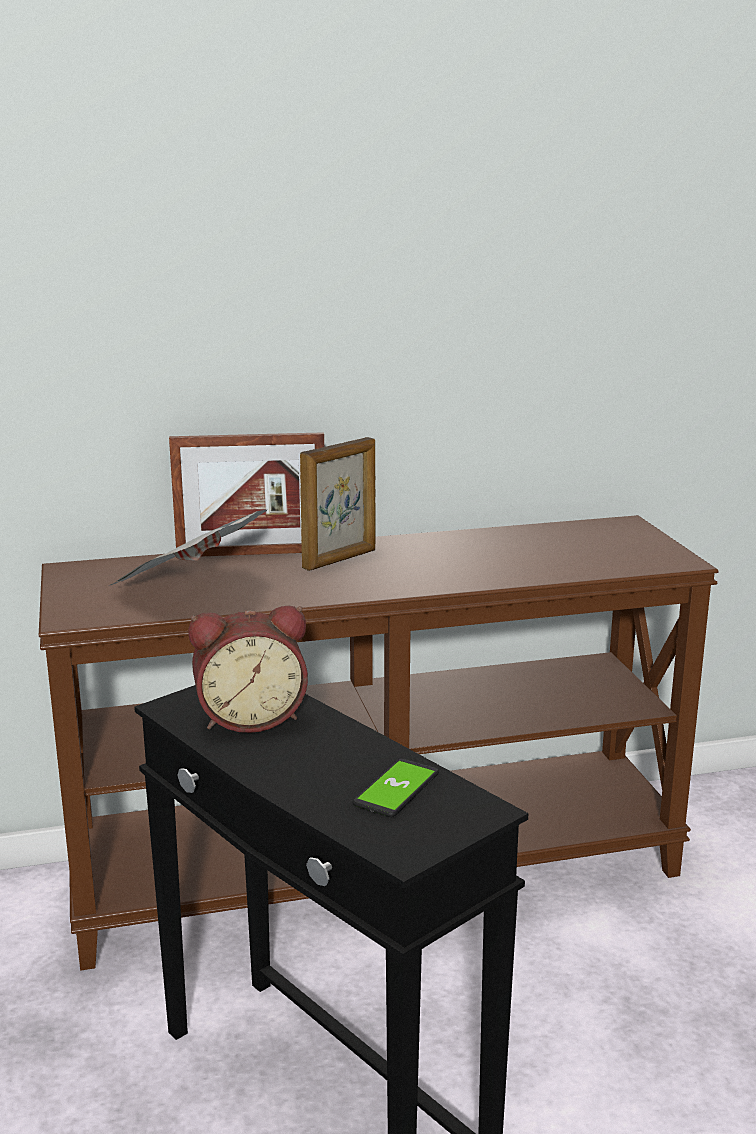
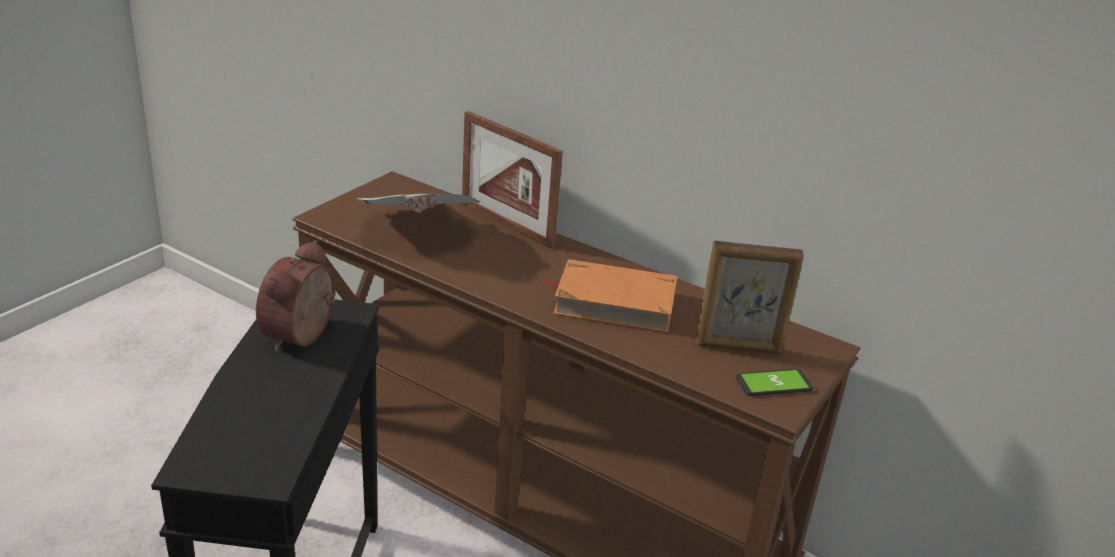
camera: 45 degrees right, 10 degrees up
alarm clock [189,606,308,733] -> alarm clock turned 75 degrees clockwise [256,240,335,352]
picture frame [300,437,375,571] -> picture frame moved to [696,241,804,354]
phone [352,758,439,817] -> phone moved to [736,369,813,396]
none -> orange book [544,259,677,332]

